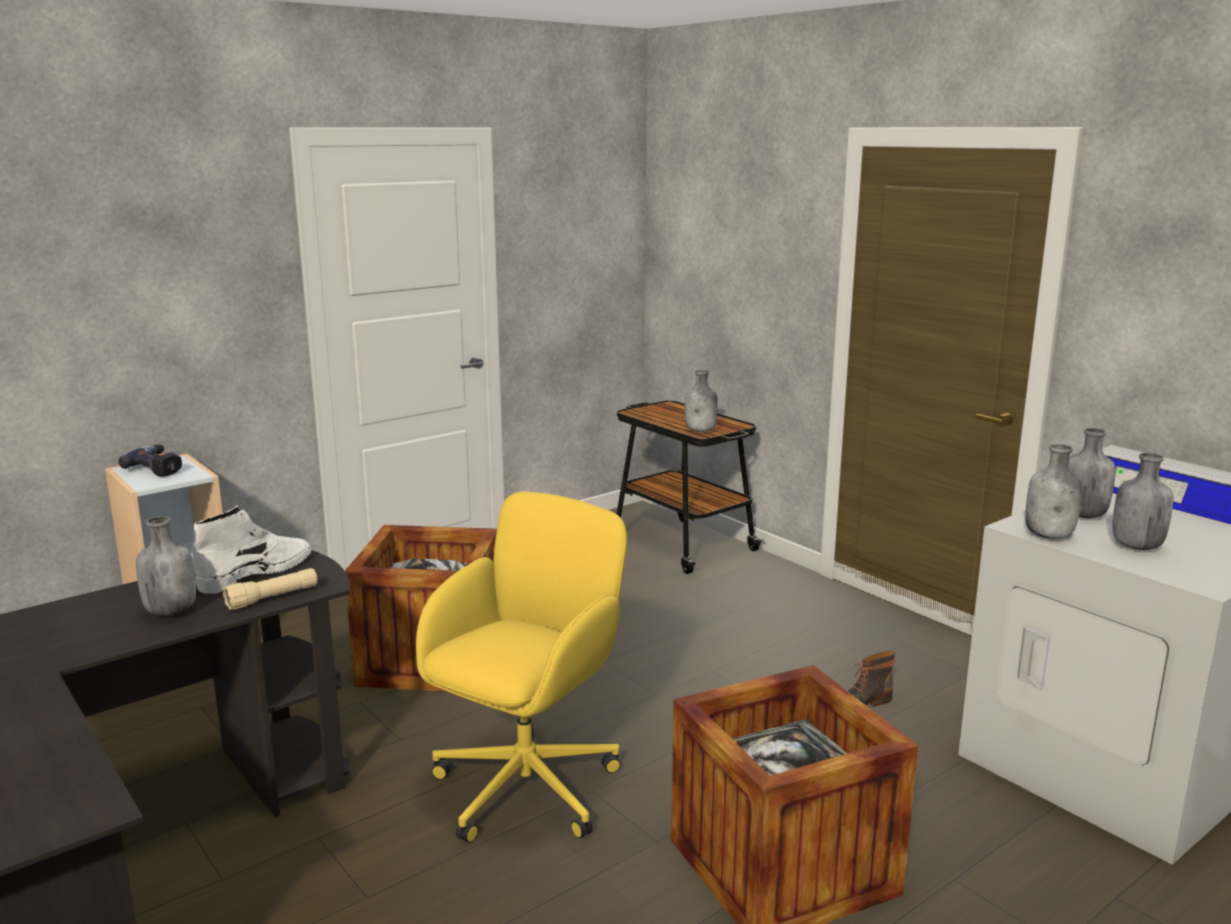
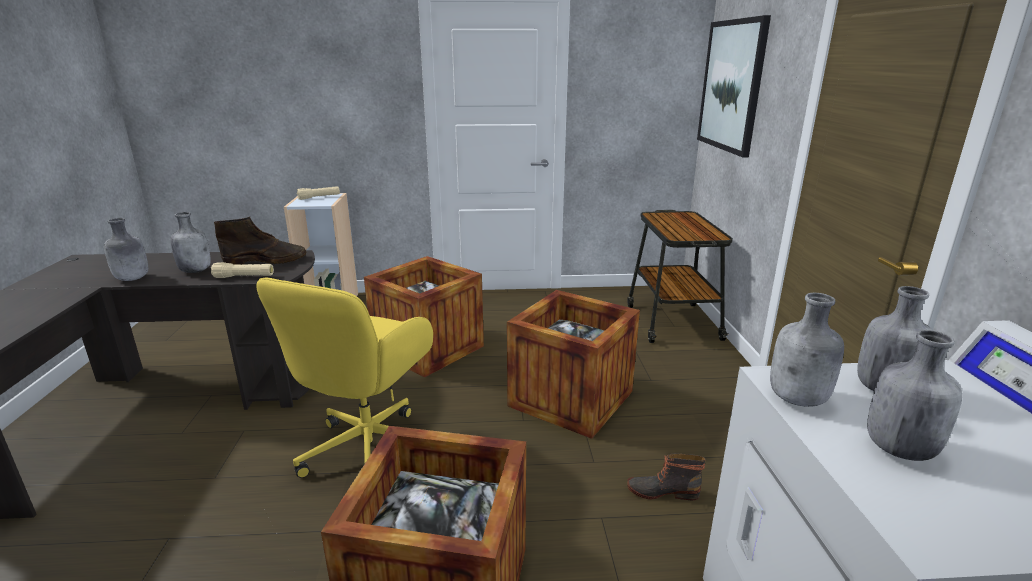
camera: 35 degrees right, 5 degrees up
power drill [118,445,182,477] -> beige flashlight [297,186,340,200]
white boot [192,506,311,594] -> brown boot [214,216,306,265]
yellow office chair [416,492,627,843] -> yellow office chair turned 135 degrees clockwise [256,278,433,478]
grey bottle [685,370,718,432] -> grey bottle moved to [104,218,148,281]
none -> crate [507,290,640,439]
none -> picture [697,15,771,158]

